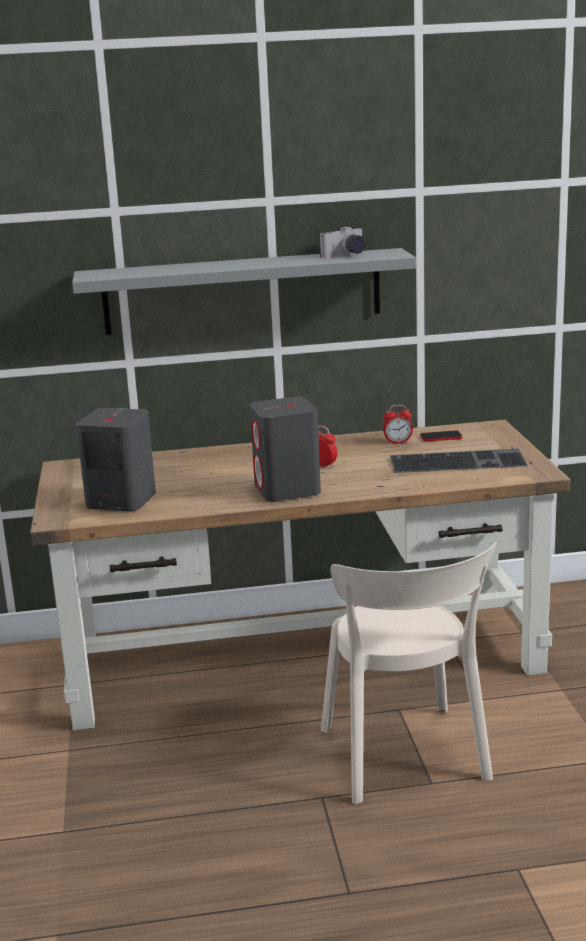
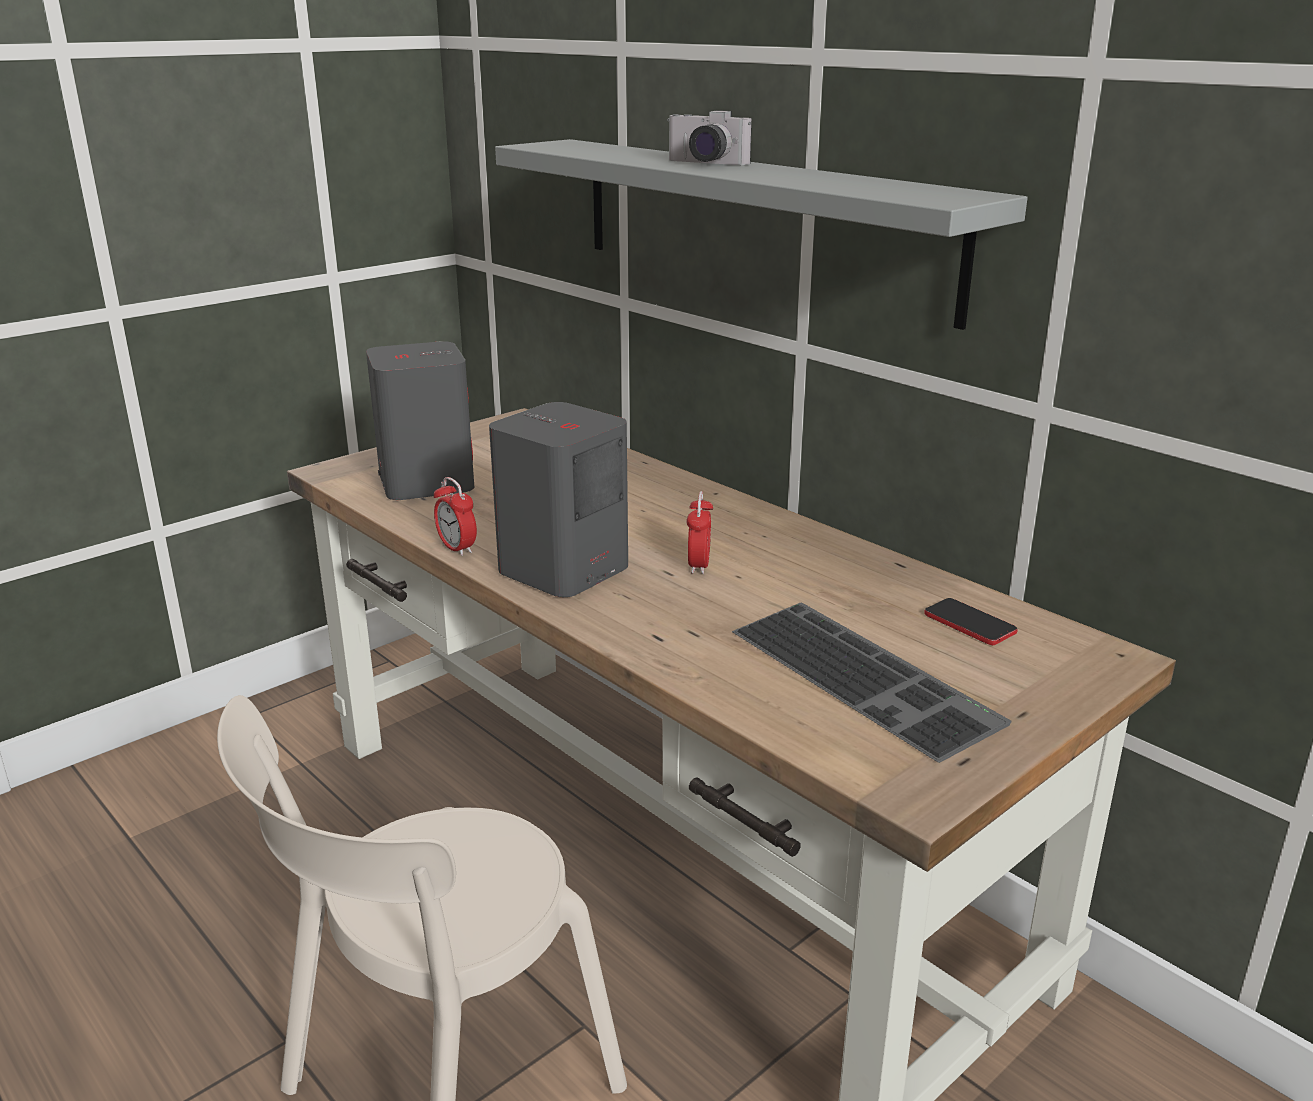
camera: 55 degrees right, 5 degrees up
camera [319,227,366,258] -> camera moved to [667,110,752,165]
alarm clock [383,405,413,444] -> alarm clock moved to [434,477,477,556]

